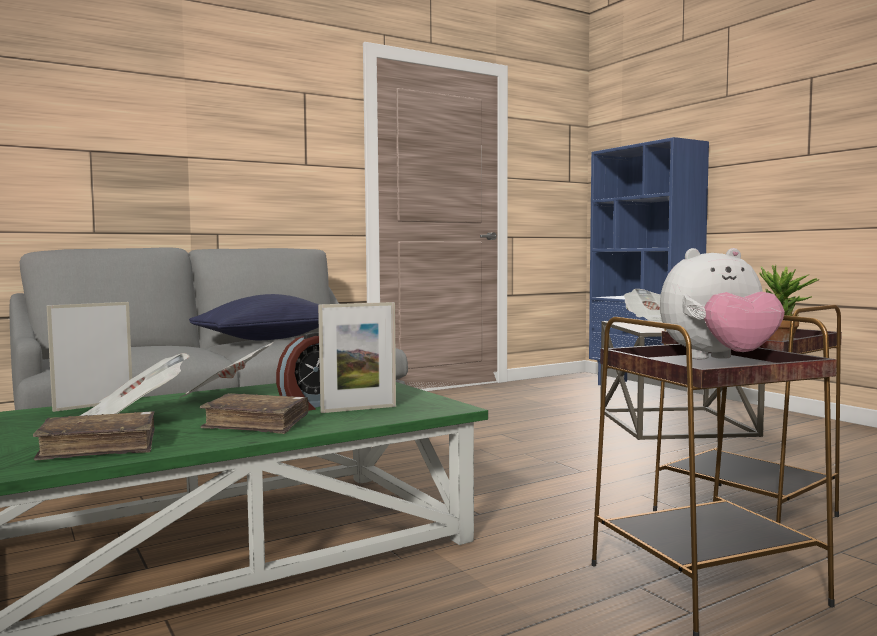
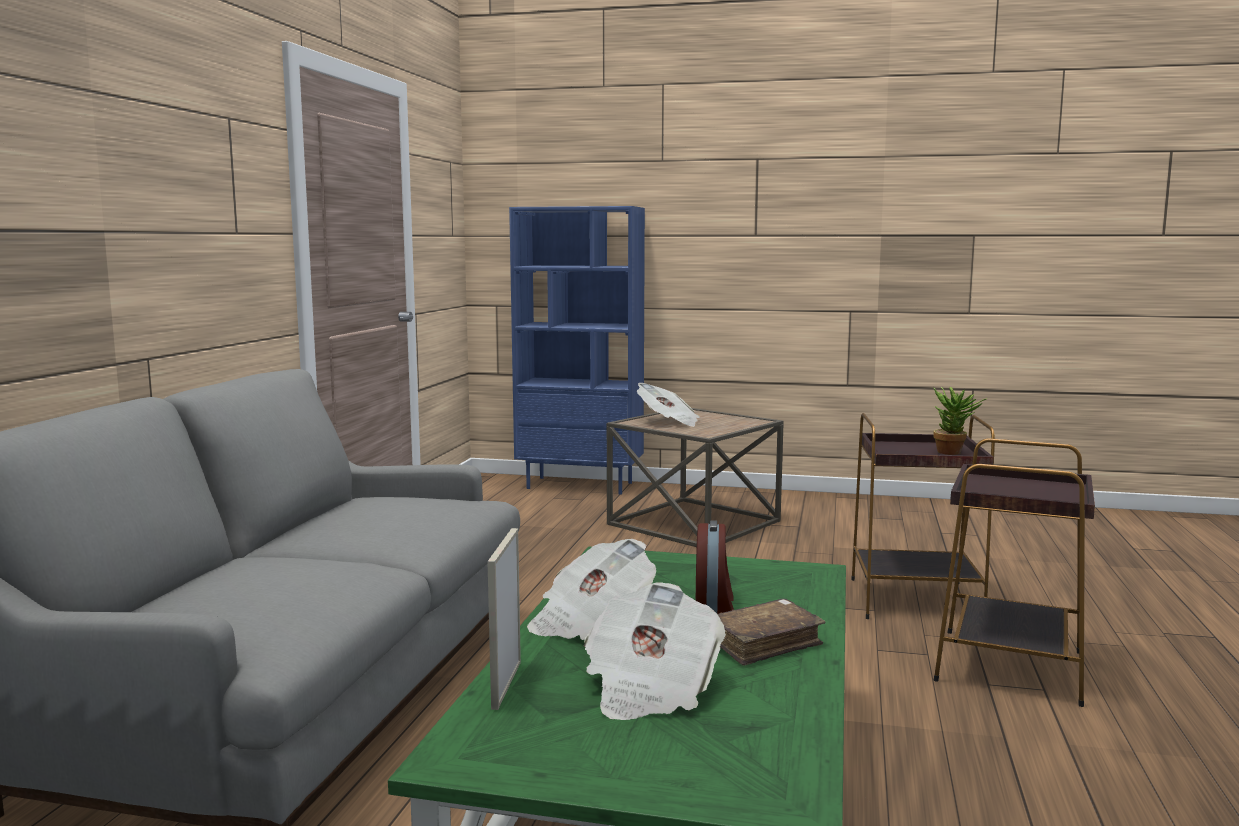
camera: 45 degrees left, 5 degrees up
brown book [33,411,155,460] -> none
blue pillow [189,294,319,340] -> none
picture frame [318,302,396,413] -> none
plush toy [660,248,785,359] -> none

